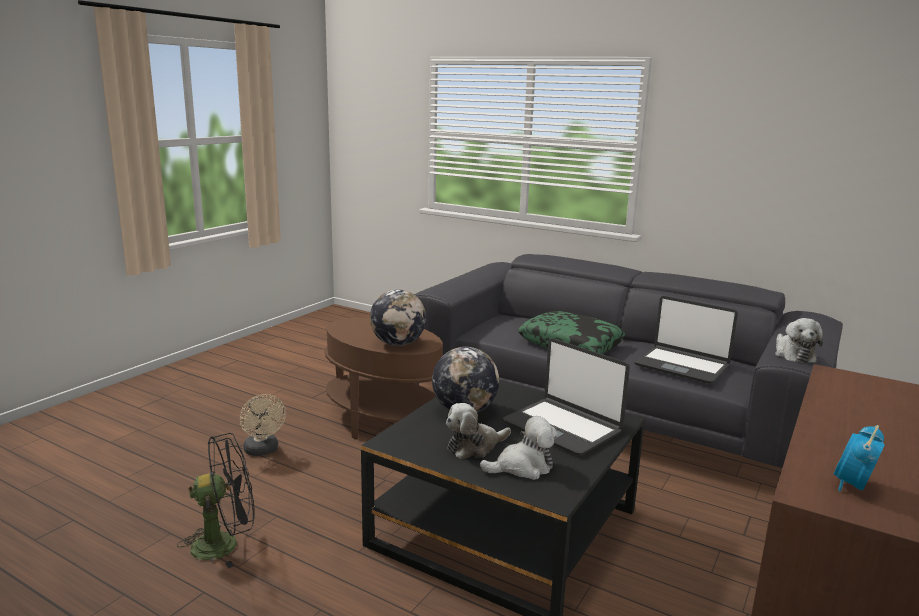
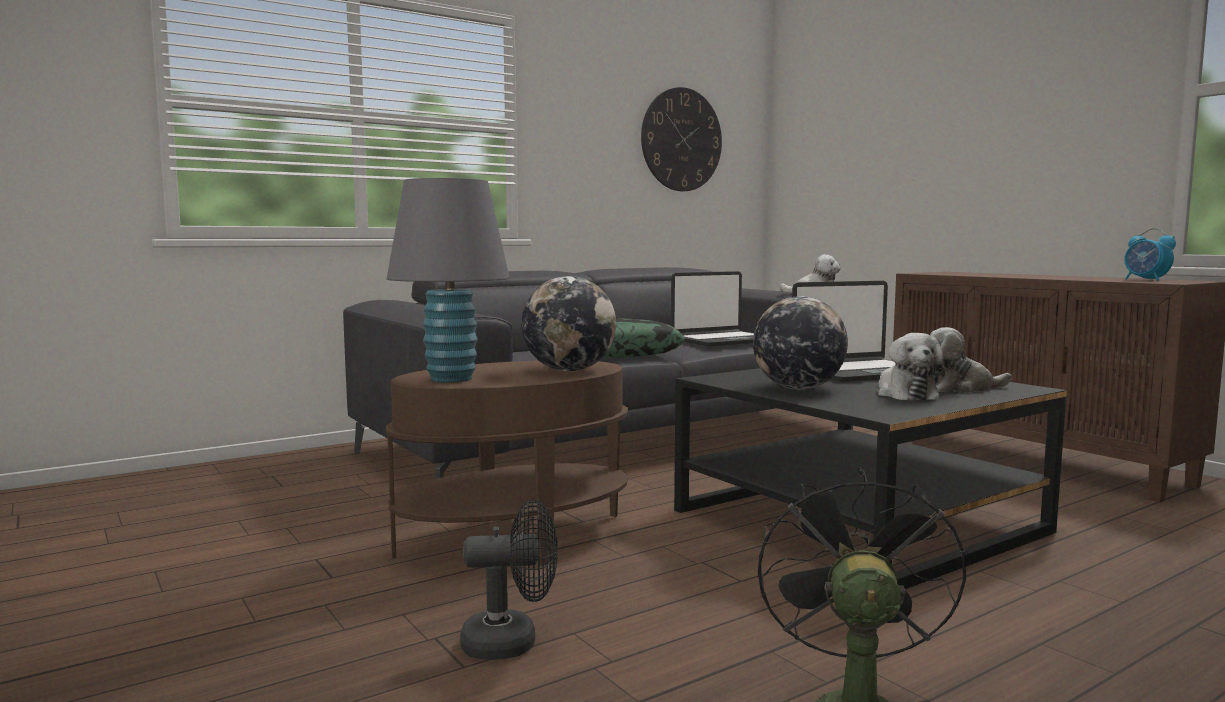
camera: 65 degrees left, 10 degrees down
beige fan [240,394,286,456] -> black fan [460,500,558,660]
plush toy [480,416,558,480] -> plush toy turned 105 degrees counterclockwise [930,327,1012,393]
none -> grey table lamp [387,178,509,383]
none -> wall clock [641,87,722,191]

